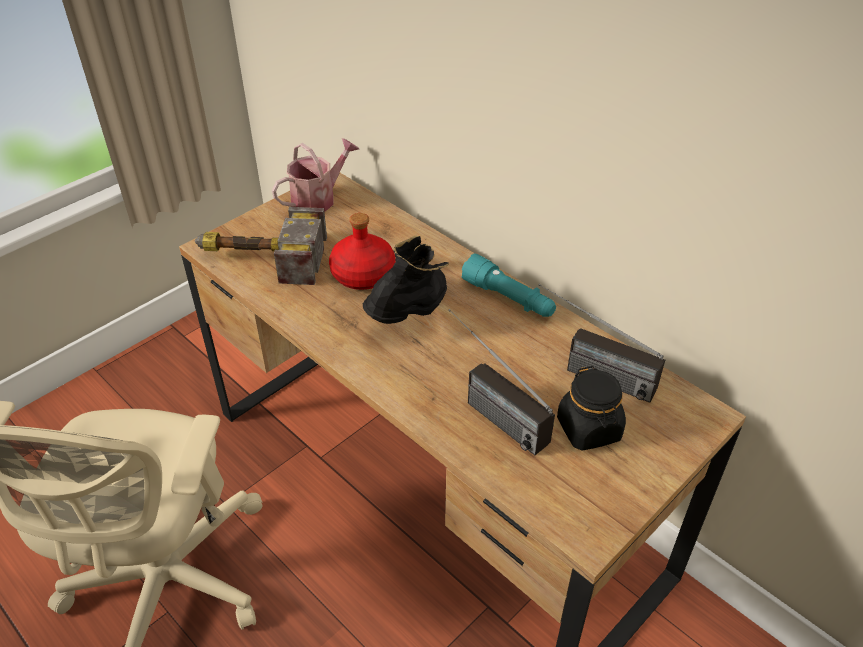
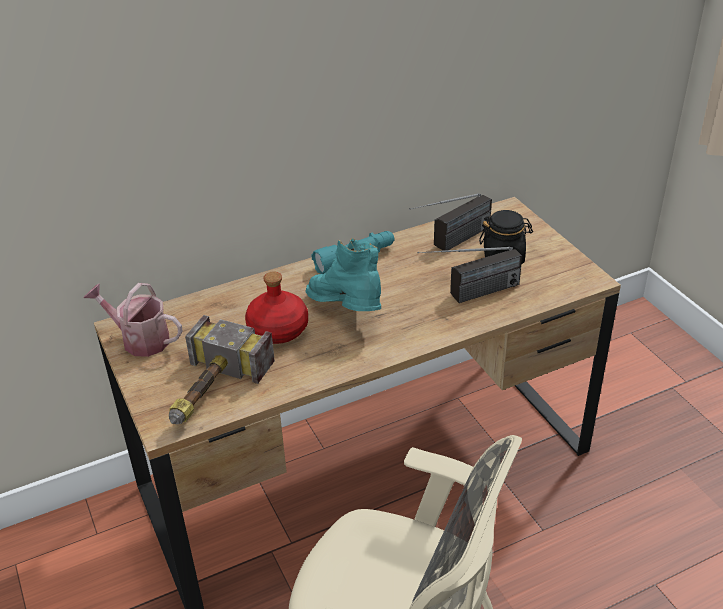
camera: 70 degrees left, 5 degrees down
watering can [272,138,359,212] -> watering can turned 45 degrees counterclockwise [84,283,183,357]
black boot [363,236,449,324] -> turquoise boot [305,238,381,311]

